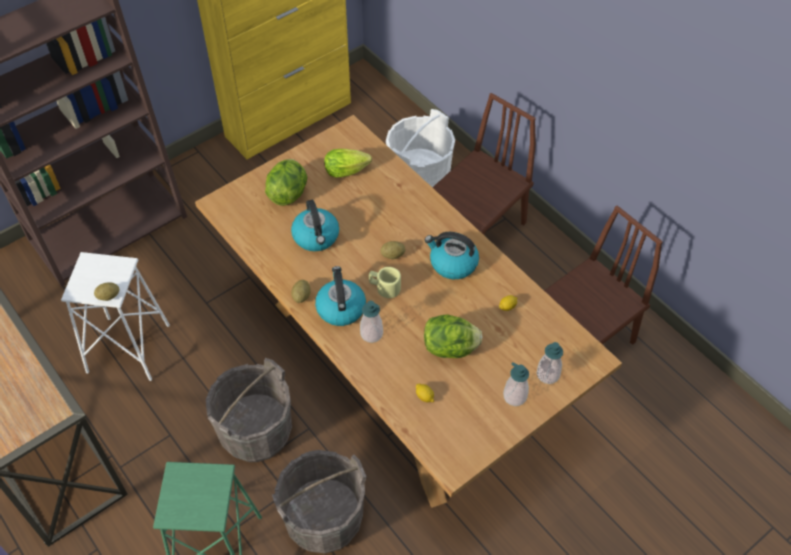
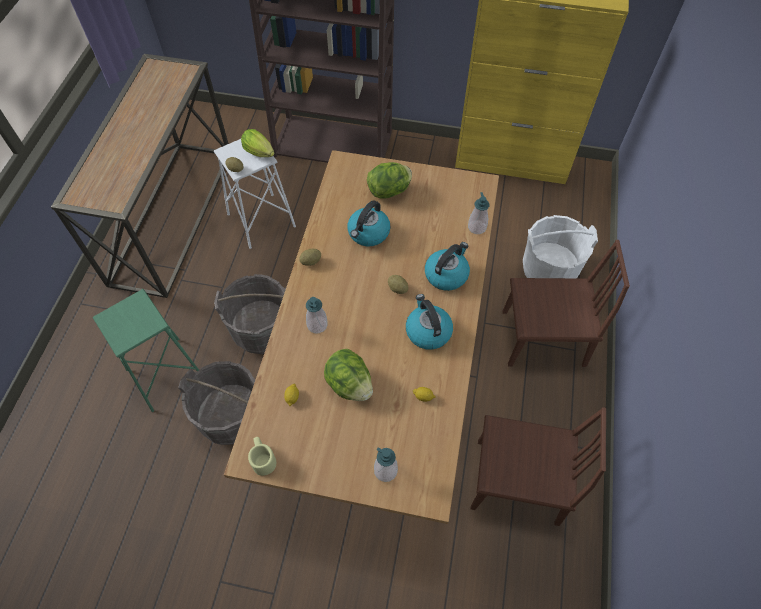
camera: 50 degrees right, 5 degrees up
kettle [315,266,366,326] -> kettle moved to [425,242,470,291]
lettuce [324,149,372,178] -> lettuce moved to [241,129,274,157]
beige mug [369,267,401,298] -> beige mug moved to [248,437,276,476]
soap dispenser [503,362,529,406] -> soap dispenser moved to [468,192,489,234]

